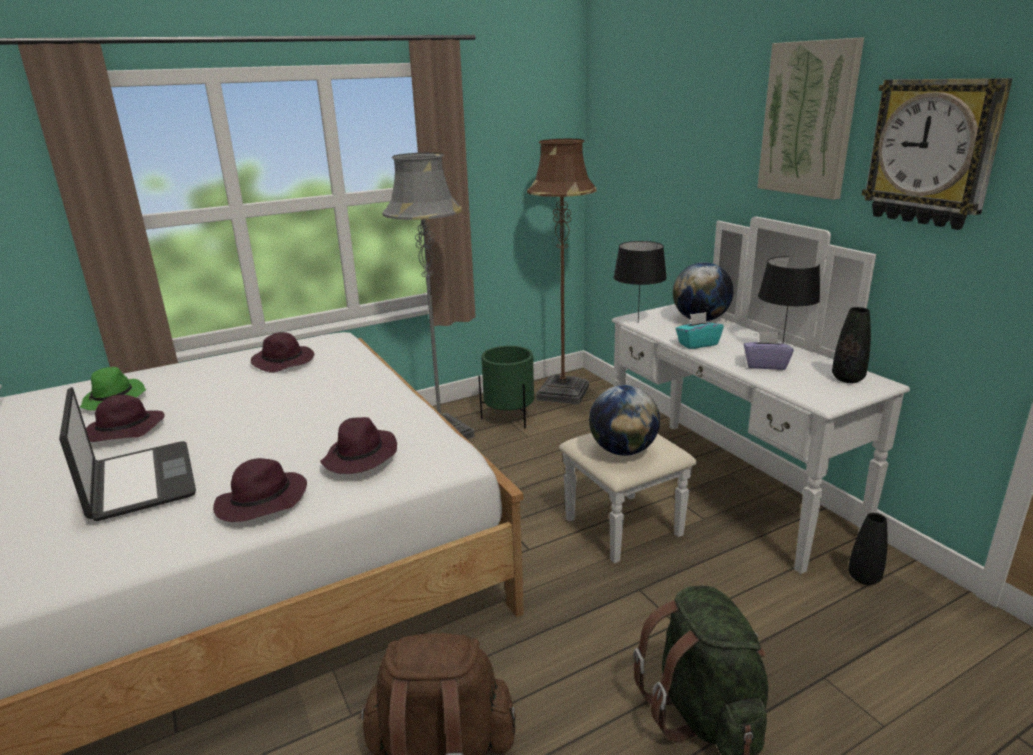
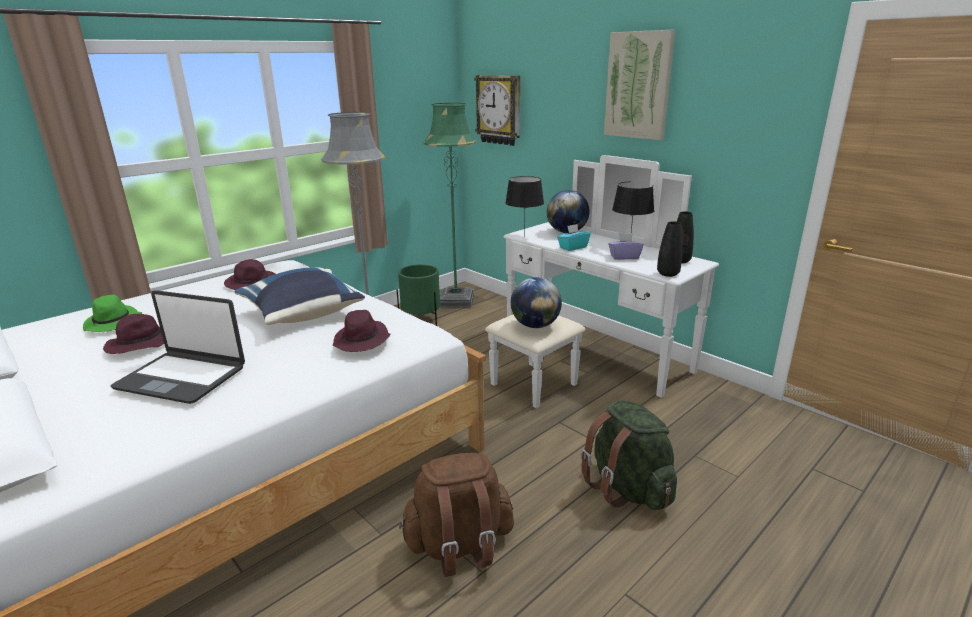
camera: 15 degrees left, 0 degrees up
laptop [59,387,196,521] -> laptop turned 150 degrees clockwise [111,290,245,404]
purple hat [213,458,307,522] -> none
brown floor lamp [527,139,597,405] -> green floor lamp [424,103,477,307]
black vase [848,513,888,585] -> black vase moved to [657,221,683,277]
wall clock [862,78,1012,230] -> wall clock moved to [474,75,520,146]
none -> blue pillow [234,267,365,325]

